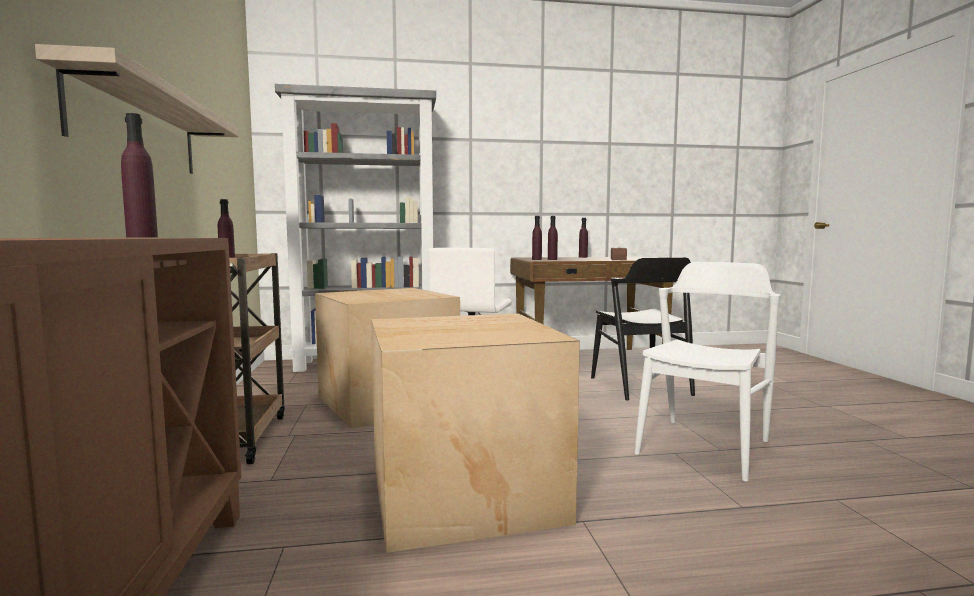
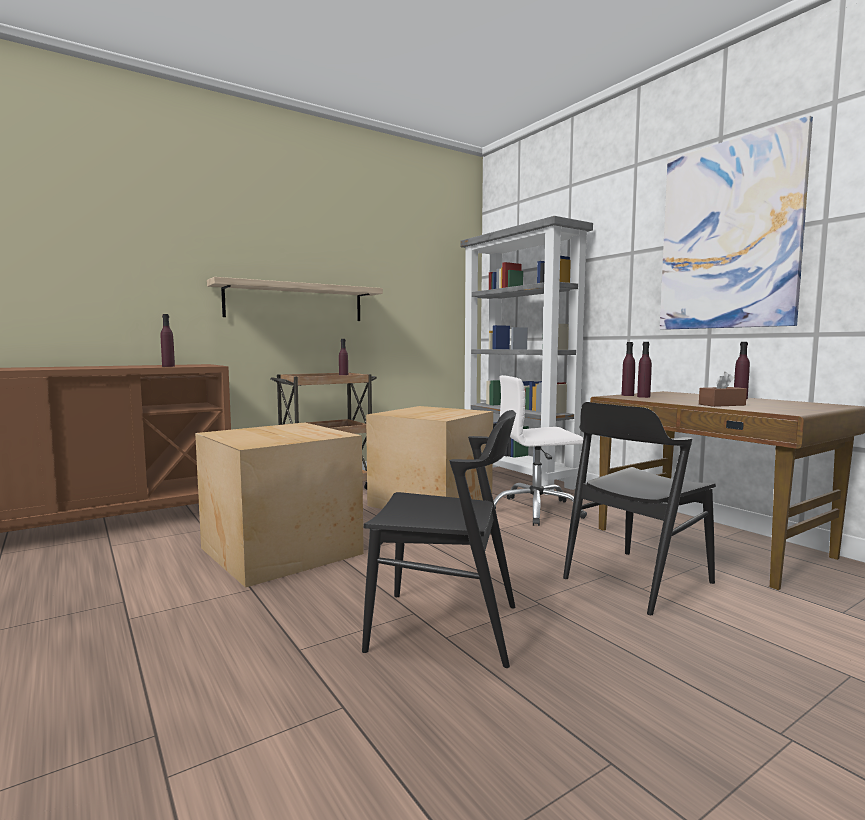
camera: 65 degrees right, 0 degrees up
white chair [634,262,781,482] -> black chair [362,410,516,668]
none -> picture [660,115,813,330]

